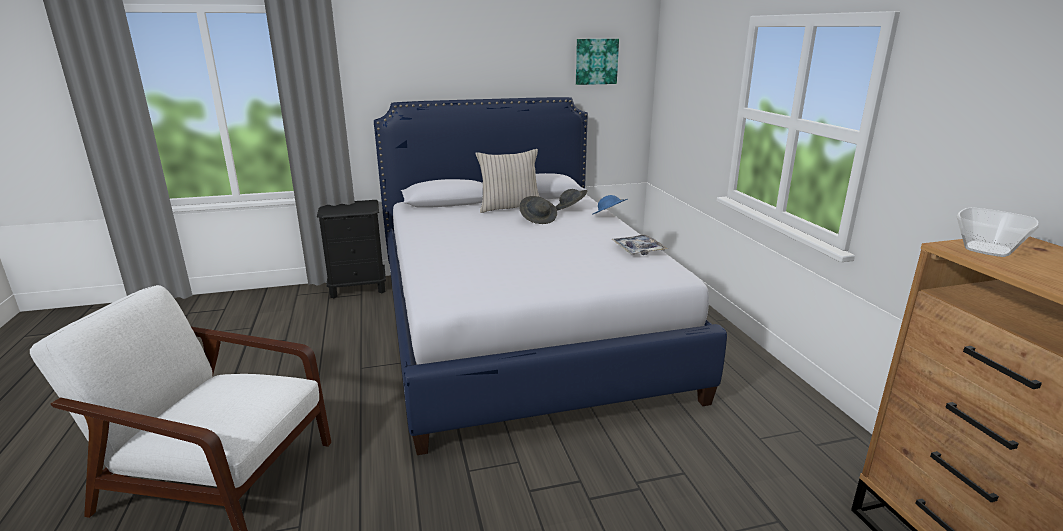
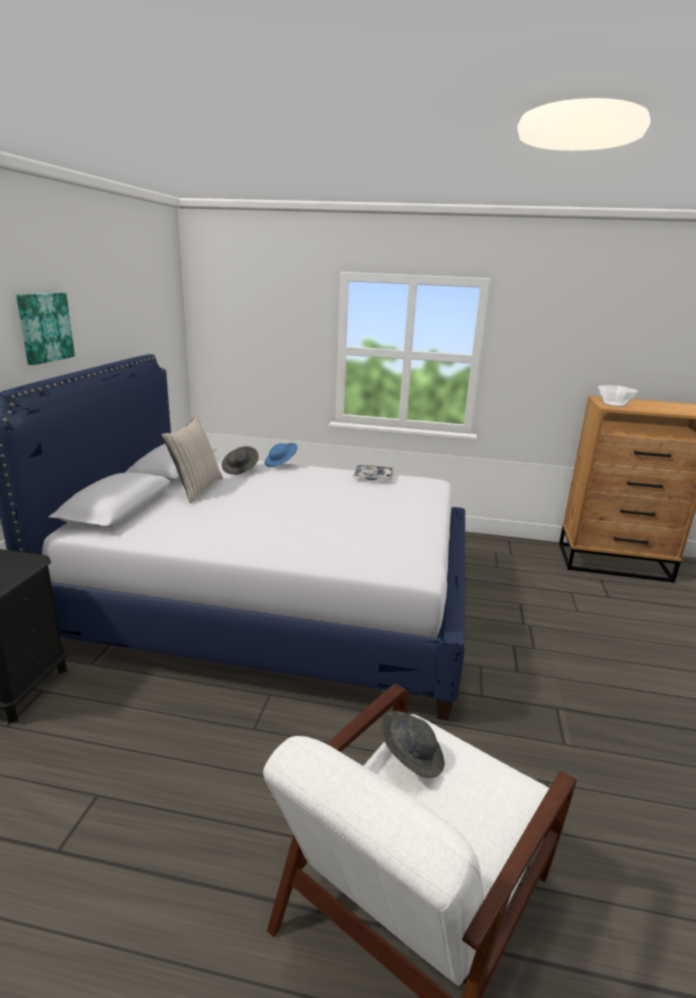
camera: 65 degrees left, 0 degrees up
grey hat [519,196,557,224] -> grey hat moved to [380,711,445,778]
picture [576,39,619,85] -> picture moved to [16,293,75,365]

